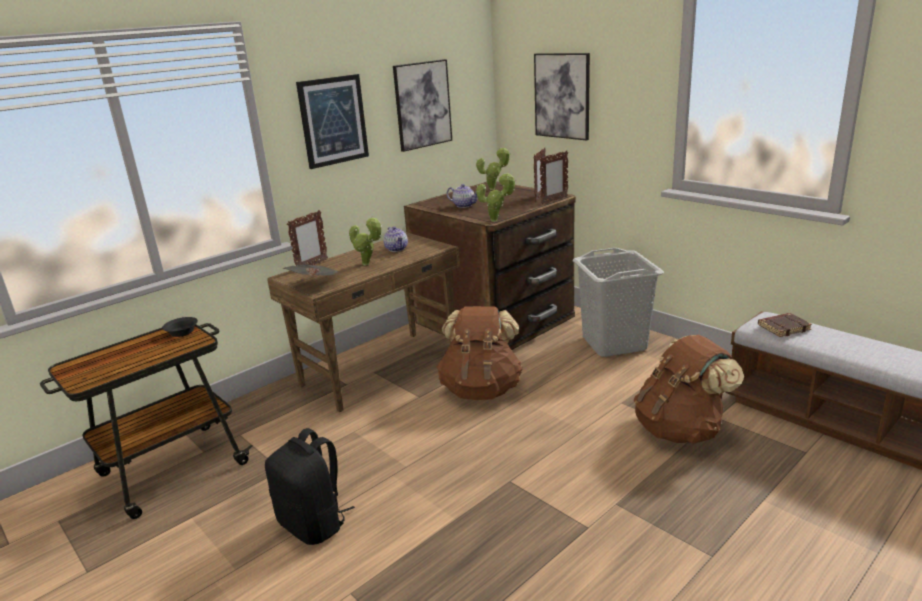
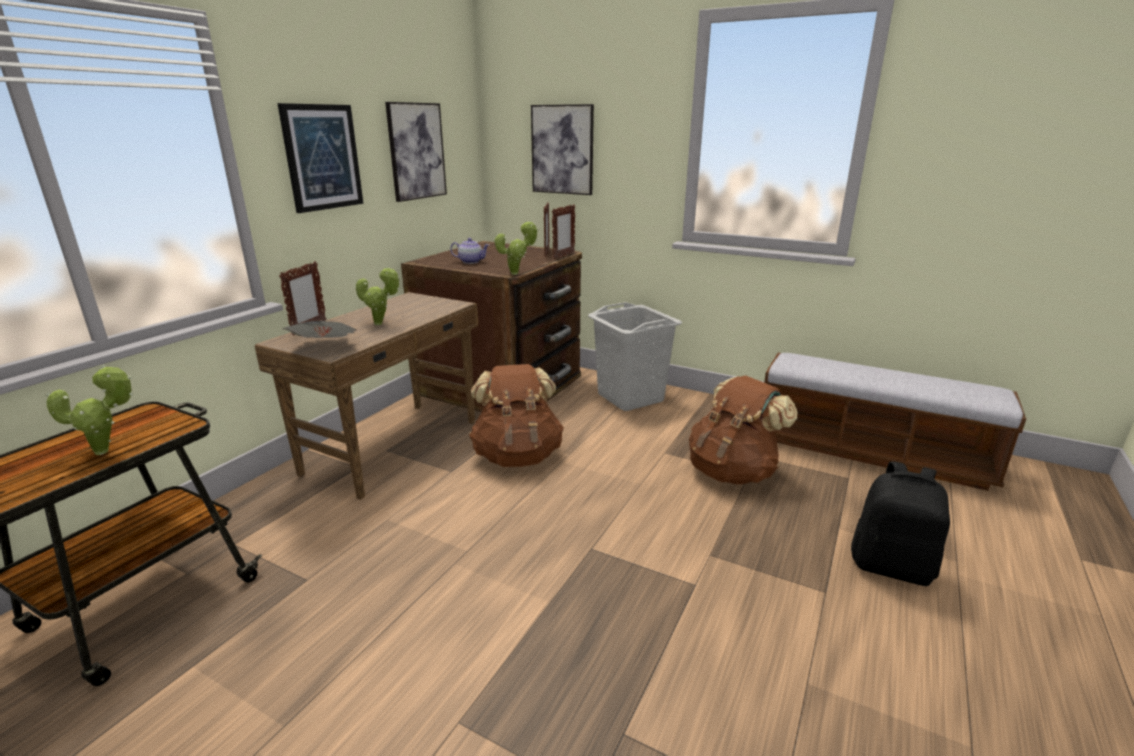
camera: 20 degrees left, 0 degrees up
black bowl [162,317,198,337] -> none
black backpack [265,428,355,545] -> black backpack moved to [851,461,950,586]
teapot [383,226,408,252] -> none
potted plant [476,147,511,190] -> potted plant moved to [46,365,133,455]
brown book [758,313,812,337] -> none

